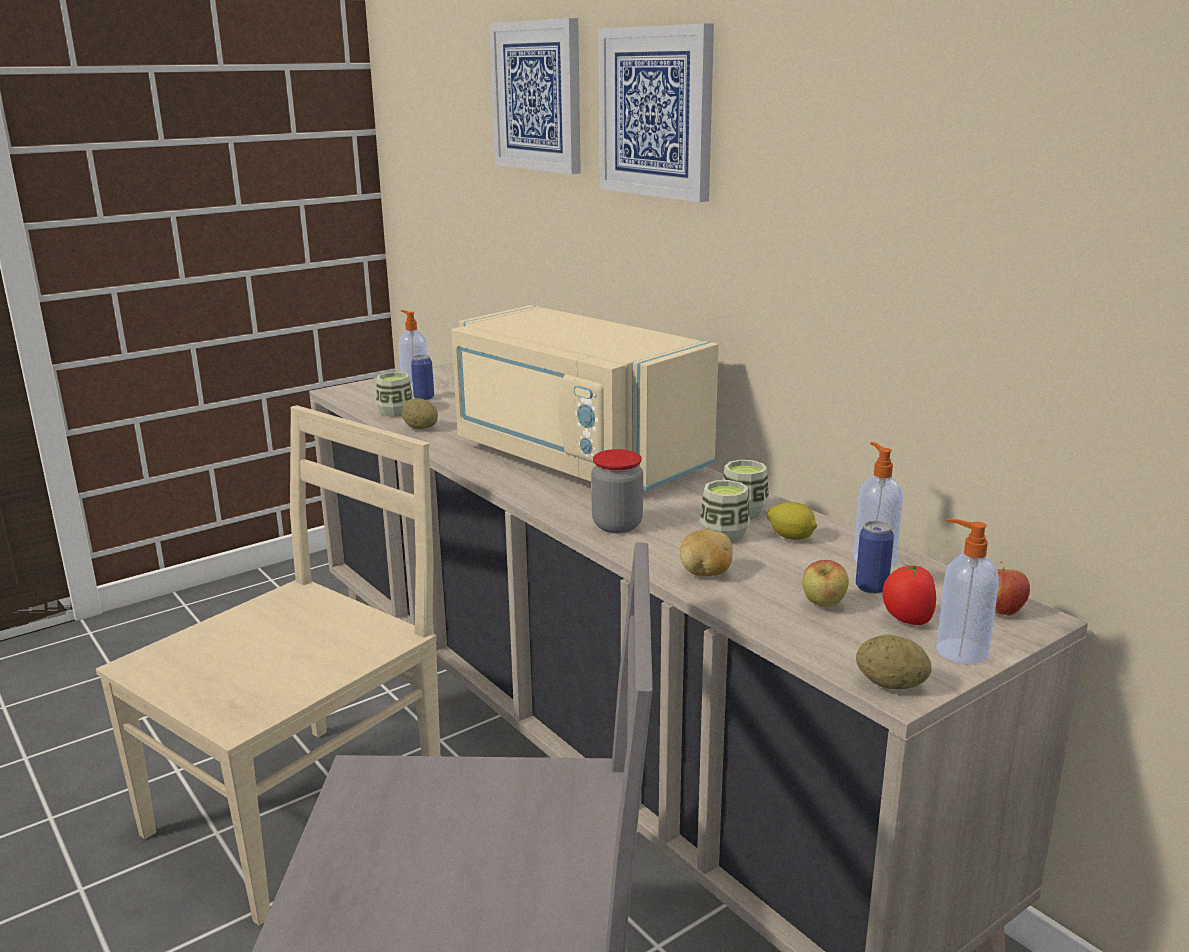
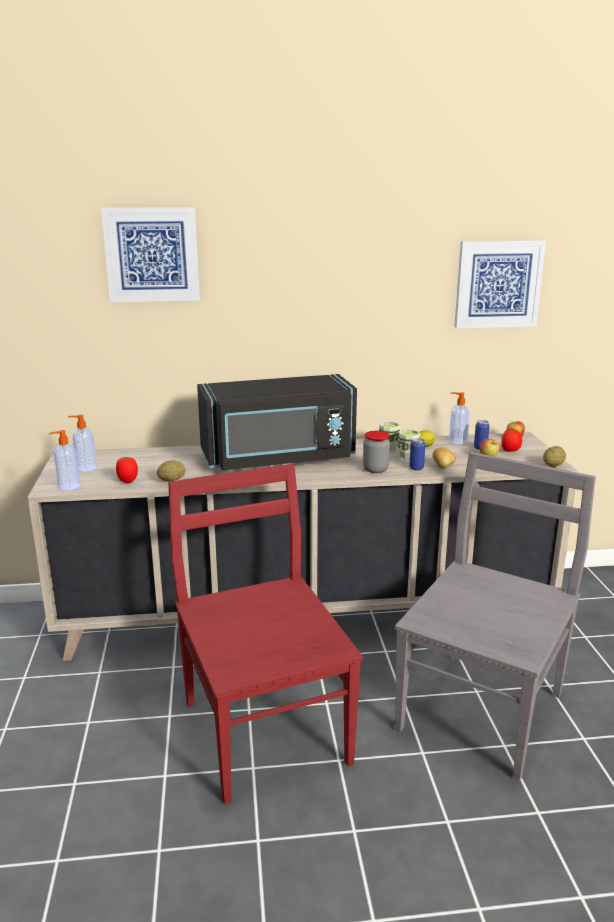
camera: 60 degrees left, 0 degrees up
beige chair [96,405,440,926] -> red chair [168,464,363,804]
cup [376,372,413,417] -> tomato [116,457,138,483]
can [411,354,434,400] -> can moved to [409,438,425,471]
beige microwave [451,305,719,491] -> black microwave [197,374,357,470]
picture [598,23,714,202] -> picture moved to [455,240,546,328]
soap dispenser [936,519,999,664] -> soap dispenser moved to [49,430,80,490]

